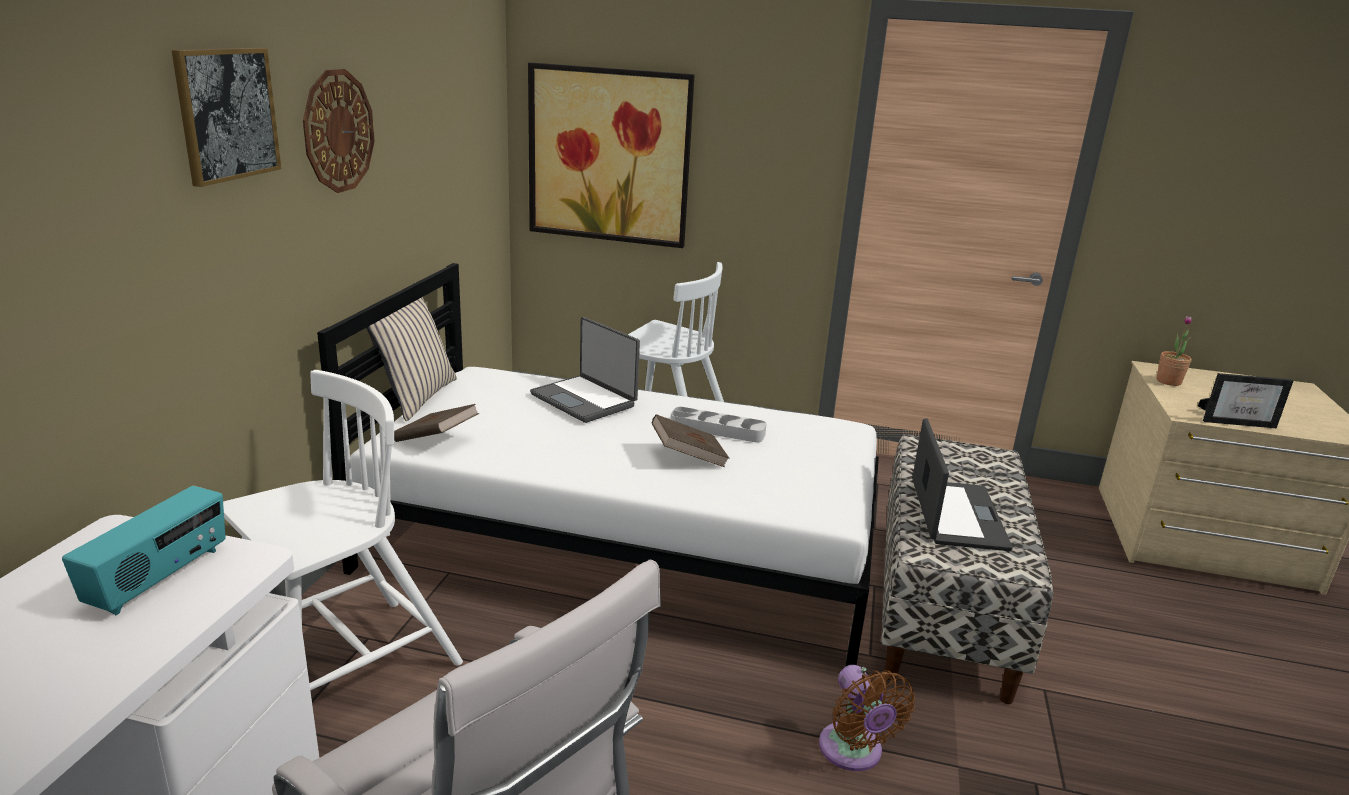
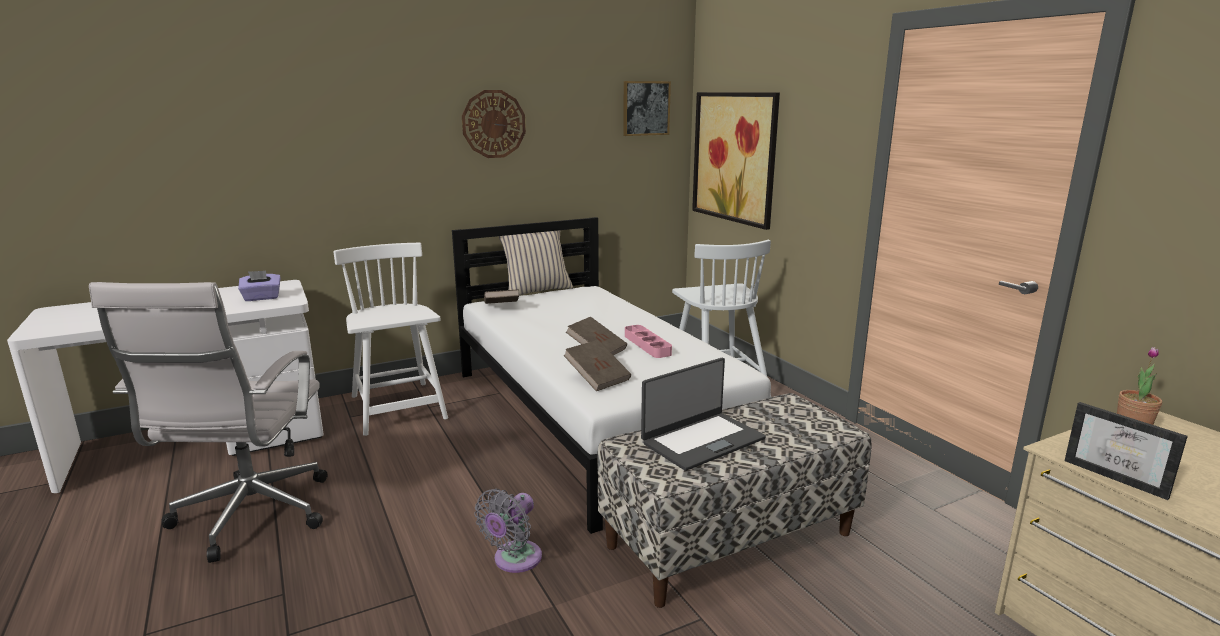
camera: 50 degrees right, 5 degrees down
radio [62,486,225,615] -> purple tissue box [238,270,281,301]
picture [171,48,281,187] -> picture moved to [623,81,671,136]
white chair [223,370,463,691] -> white chair turned 120 degrees counterclockwise [333,243,448,436]
laptop [530,317,640,423] -> none
grey tray [670,407,767,443] -> pink tray [625,325,672,358]
brown fan [819,665,915,771] -> grey fan [474,489,542,573]
none -> brown book [563,340,631,391]

